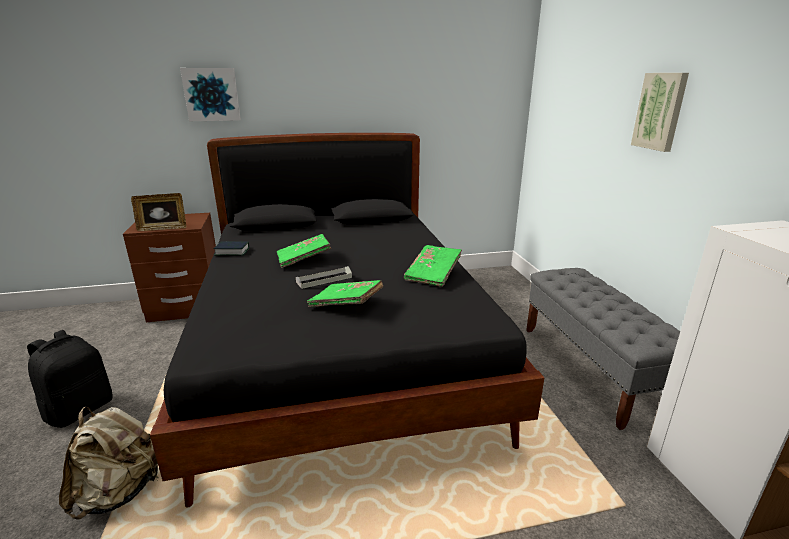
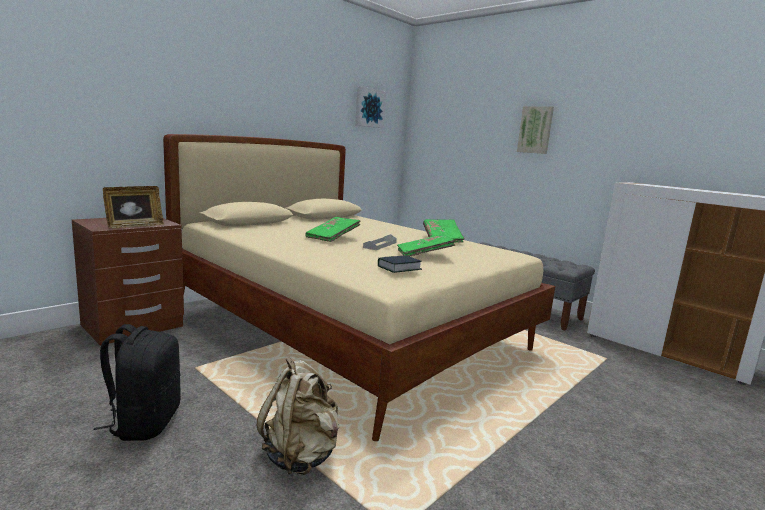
camera: 35 degrees left, 10 degrees down
black bed [150,133,544,508] -> beige bed [163,134,555,441]
picture [180,68,241,121] -> picture moved to [355,87,386,128]
book [214,241,249,255] -> book moved to [378,255,422,273]

